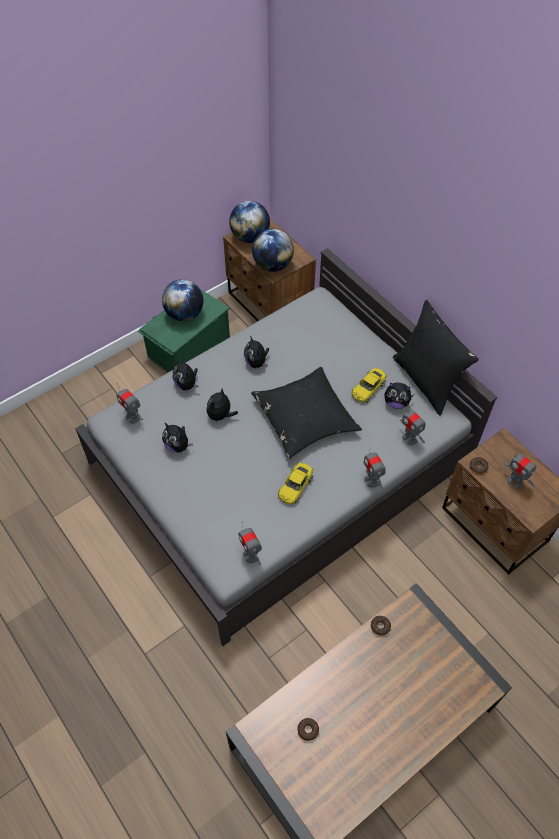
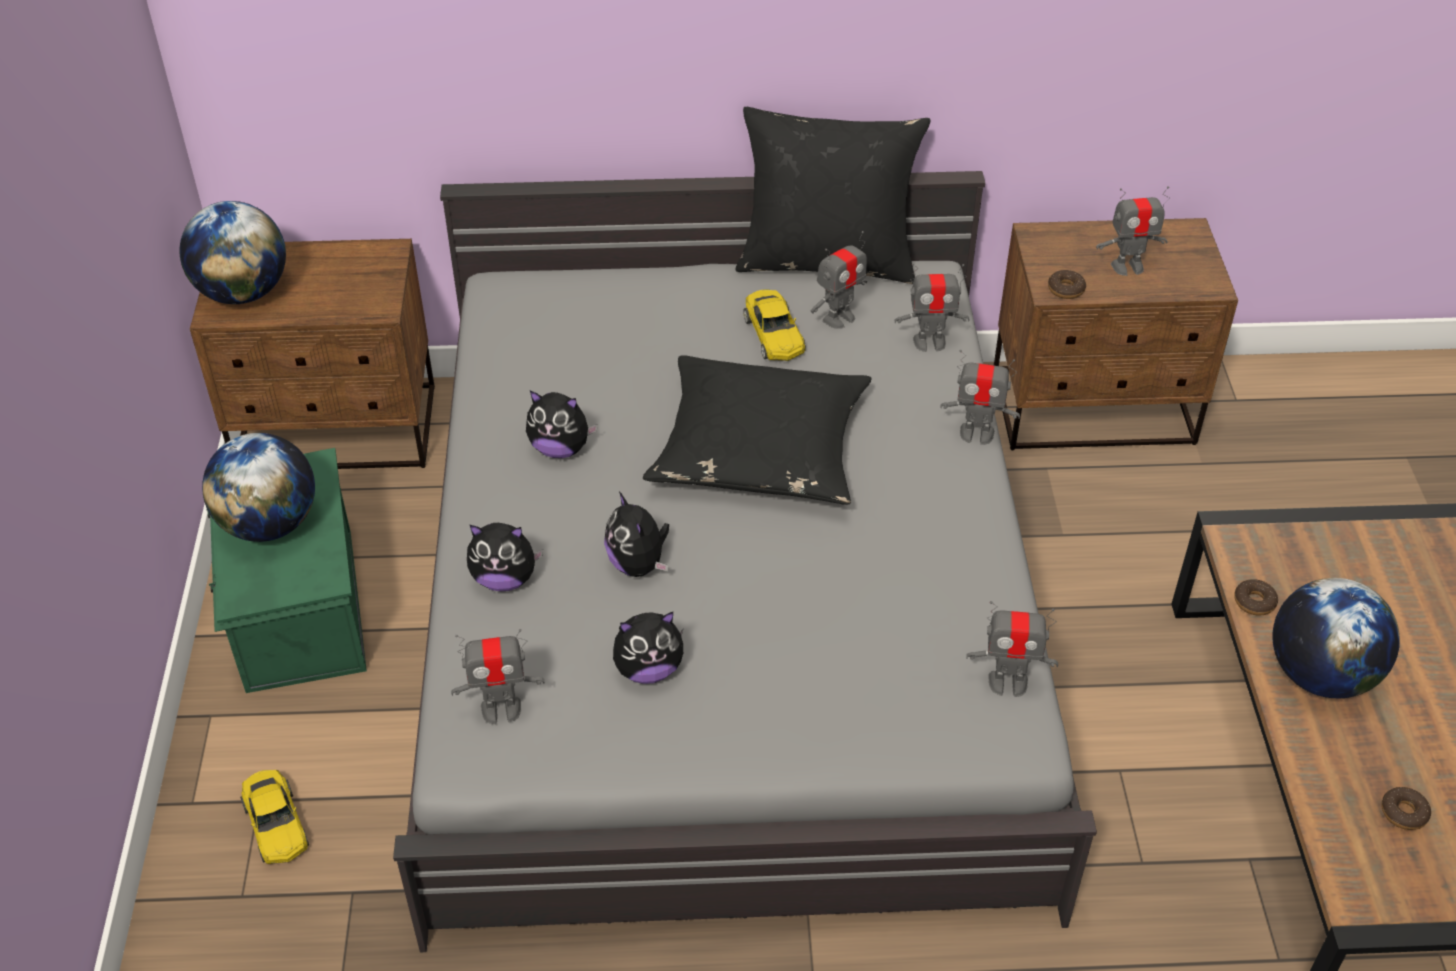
camera: 55 degrees left, 10 degrees down
globe [252,229,294,272] -> globe moved to [1272,578,1400,698]
yellow toy car [278,463,313,504] -> yellow toy car moved to [240,770,309,864]
plush toy [384,383,414,409] -> toy robot [811,231,867,329]

